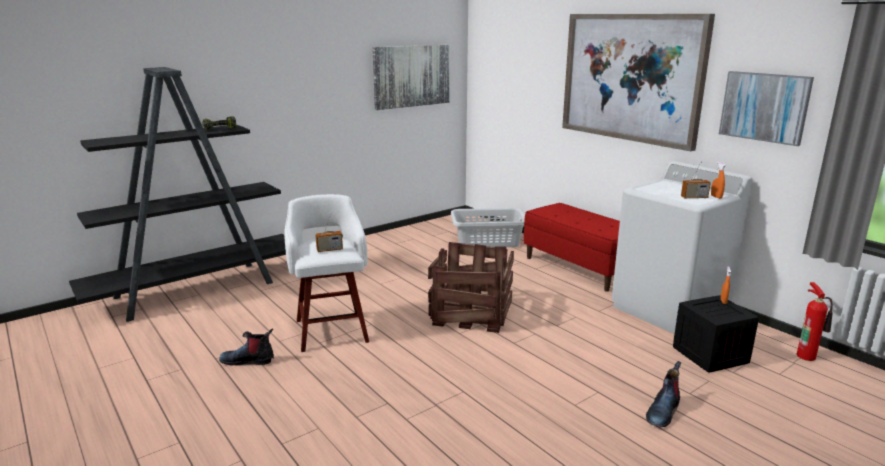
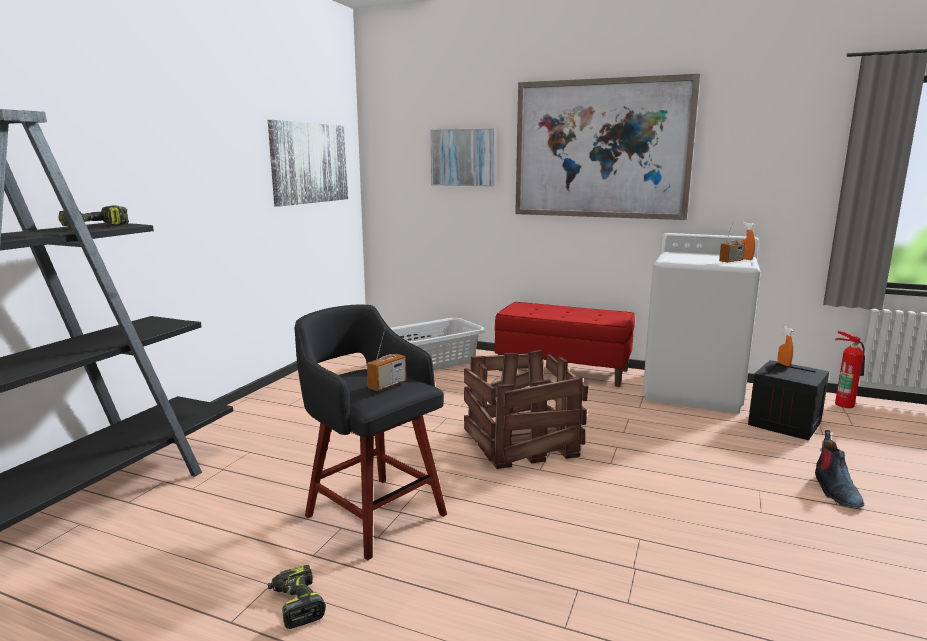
camera: 30 degrees left, 5 degrees down
boot [219,328,274,366] -> power drill [268,565,326,629]
white stool [284,194,369,352] -> black stool [294,305,447,560]
picture [719,71,814,146] -> picture moved to [431,129,496,186]

